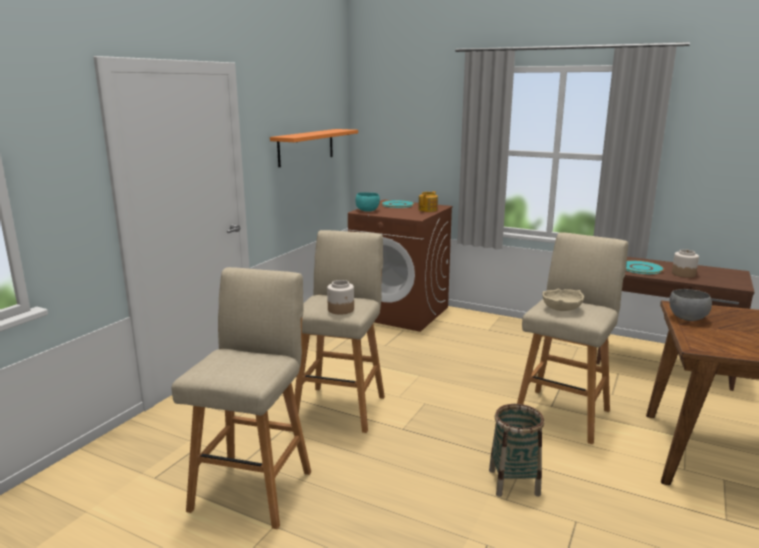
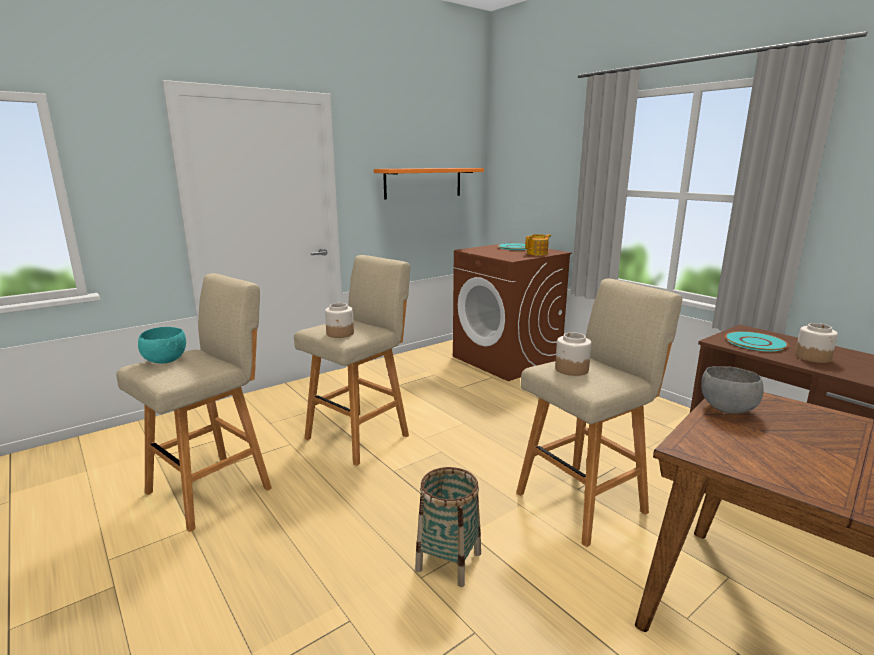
camera: 25 degrees right, 0 degrees up
turquoise bowl [355,192,380,212] -> turquoise bowl moved to [138,327,186,364]
beige bowl [542,289,584,311] -> jar [555,332,591,376]

